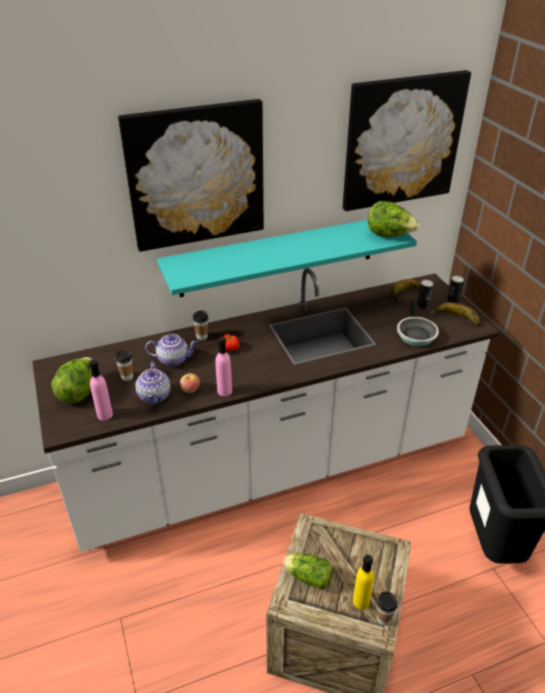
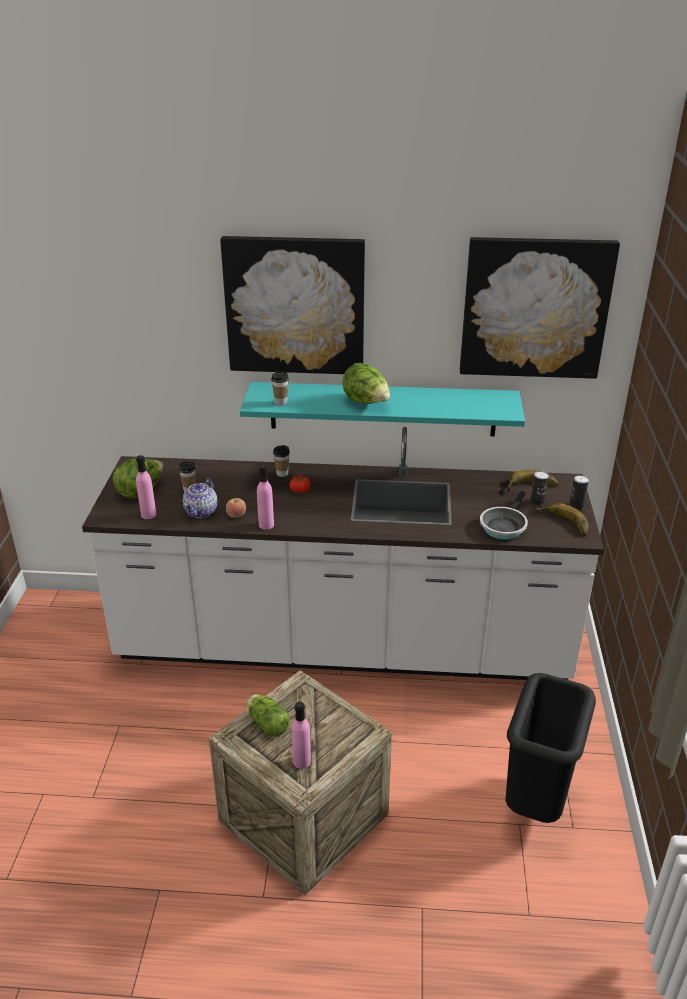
camera: 25 degrees right, 5 degrees down
teapot [145,334,198,367] -> none
yellow bottle [353,555,374,610] -> pink bottle [292,702,311,769]
lettuce [368,201,419,237] -> lettuce moved to [342,363,390,404]
cup [377,591,398,626] -> cup moved to [271,371,289,405]

